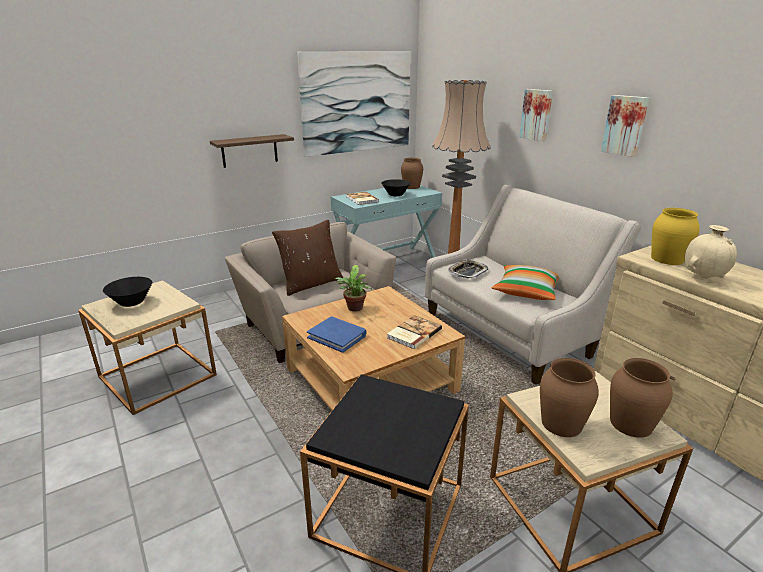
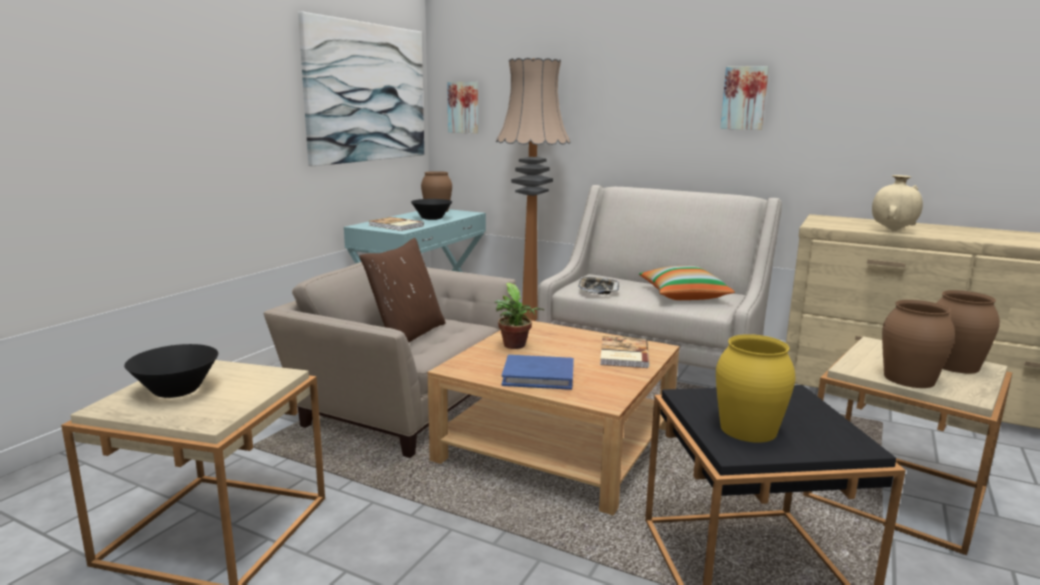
camera: 30 degrees left, 10 degrees down
shelf [210,134,294,168] -> none
picture [519,89,553,142] -> picture moved to [447,82,478,134]
yellow vase [651,208,700,265] -> yellow vase moved to [716,334,795,443]

